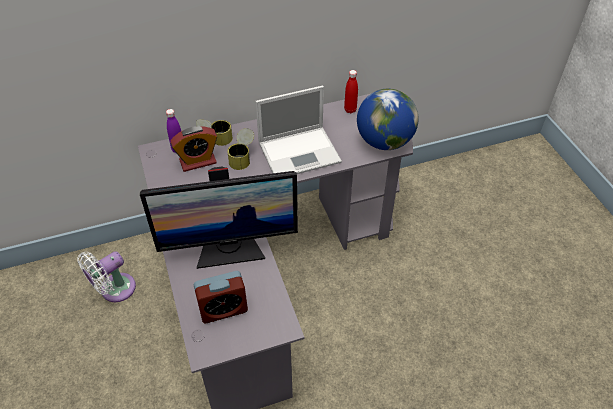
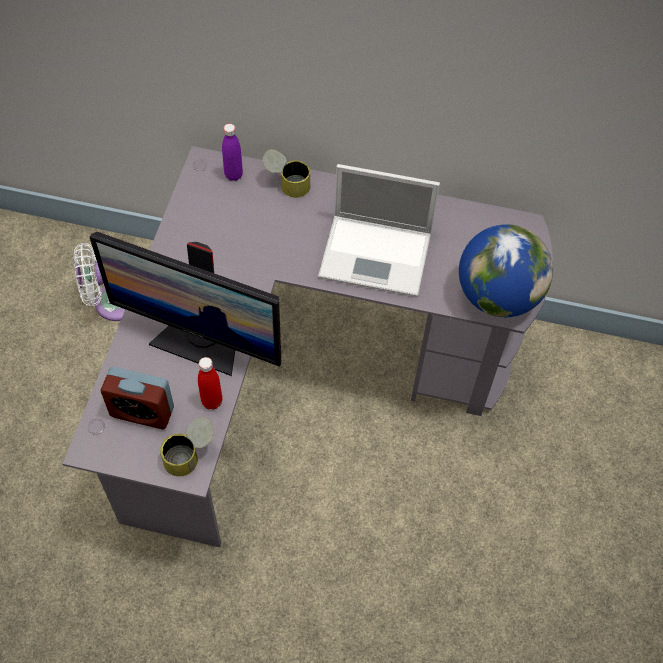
camera: 30 degrees right, 10 degrees up
alarm clock [170,126,217,172] -> none
can [227,128,254,170] -> can moved to [160,418,214,477]
red bottle [344,70,358,113] -> red bottle moved to [198,357,222,410]

